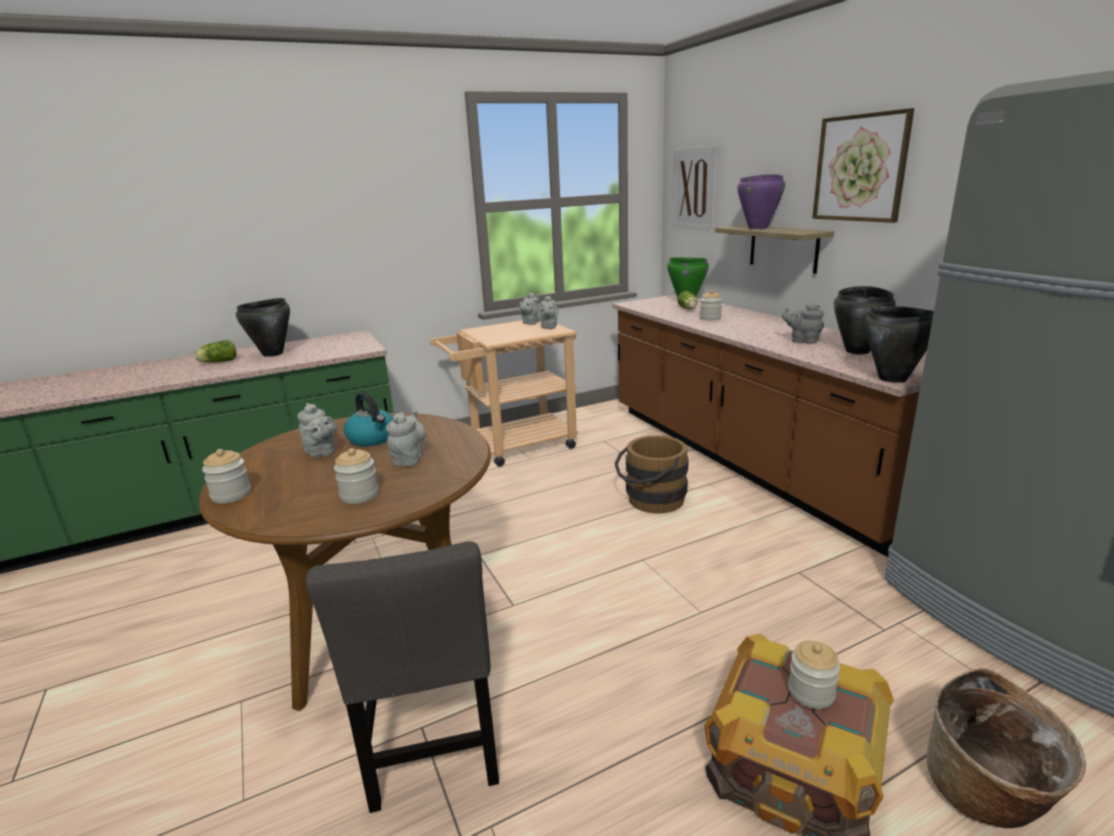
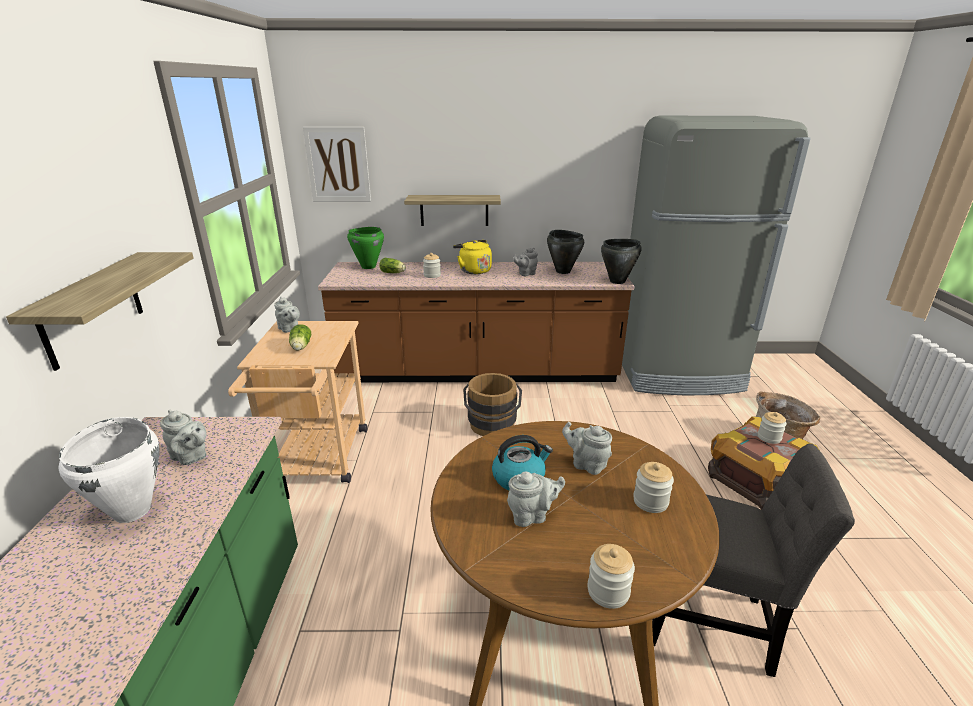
camera: 65 degrees left, 5 degrees up
lettuce [194,340,237,363] -> lettuce moved to [289,324,312,351]
black cooking pot [236,298,290,357] -> white cooking pot [58,417,159,523]
grey teapot [537,296,559,329] -> grey teapot moved to [160,409,207,465]
purple cooking pot [737,174,785,229] -> none
picture [812,108,914,223] -> none
none -> shelf [6,252,194,371]
none -> yellow kettle [453,240,492,274]

